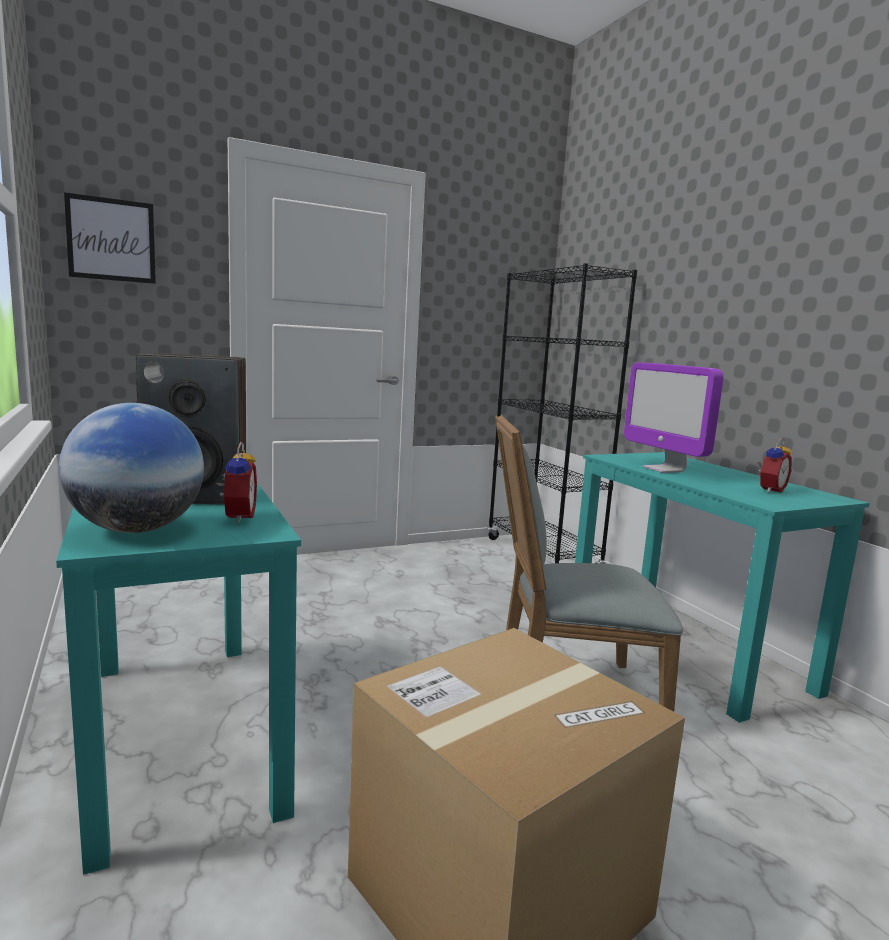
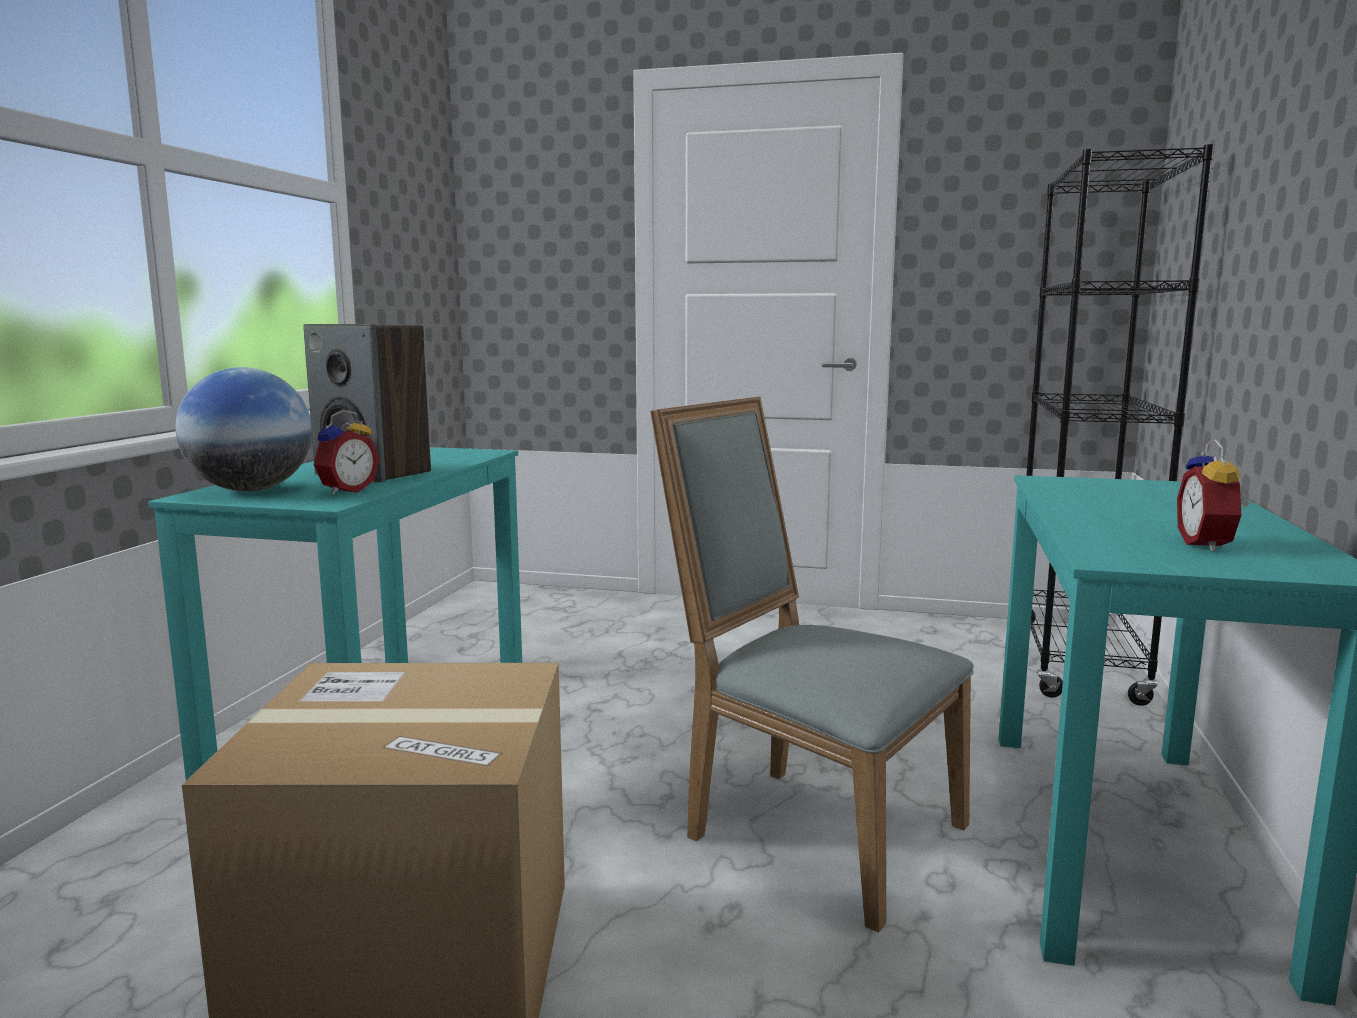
camera: 40 degrees right, 0 degrees up
picture [64,192,156,284] -> none
monitor [624,362,724,473] -> none
alarm clock [758,438,792,493] -> alarm clock turned 105 degrees clockwise [1177,439,1250,552]

